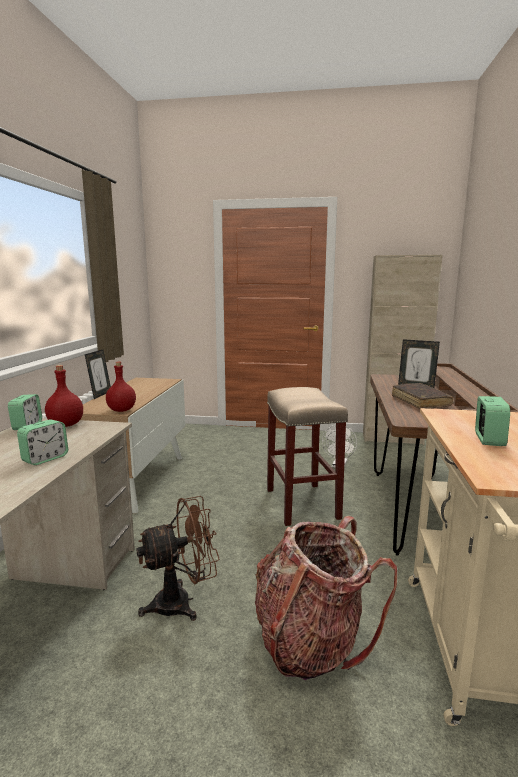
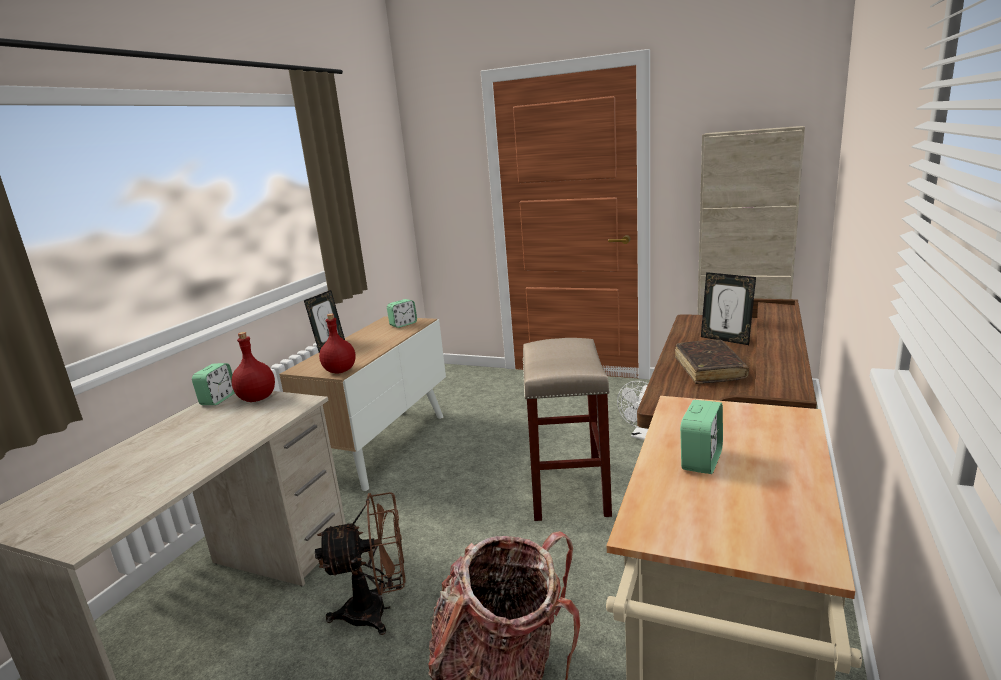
camera: 15 degrees right, 5 degrees up
alarm clock [17,419,68,465] -> alarm clock moved to [387,299,417,328]

